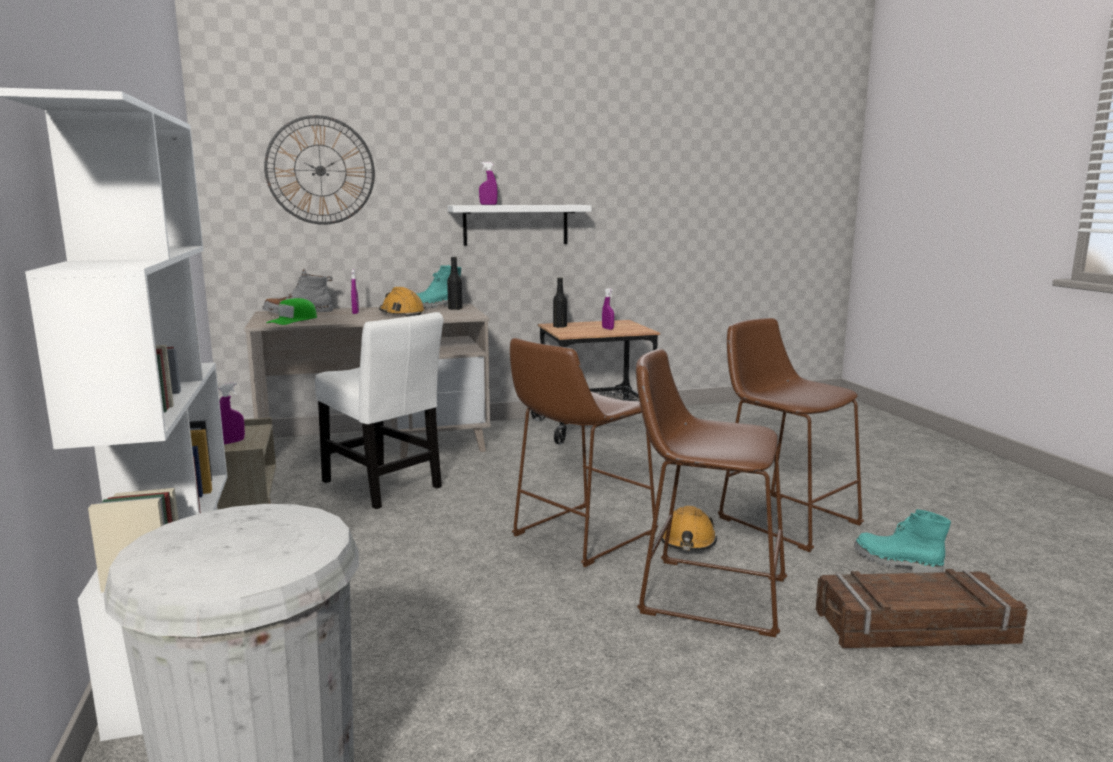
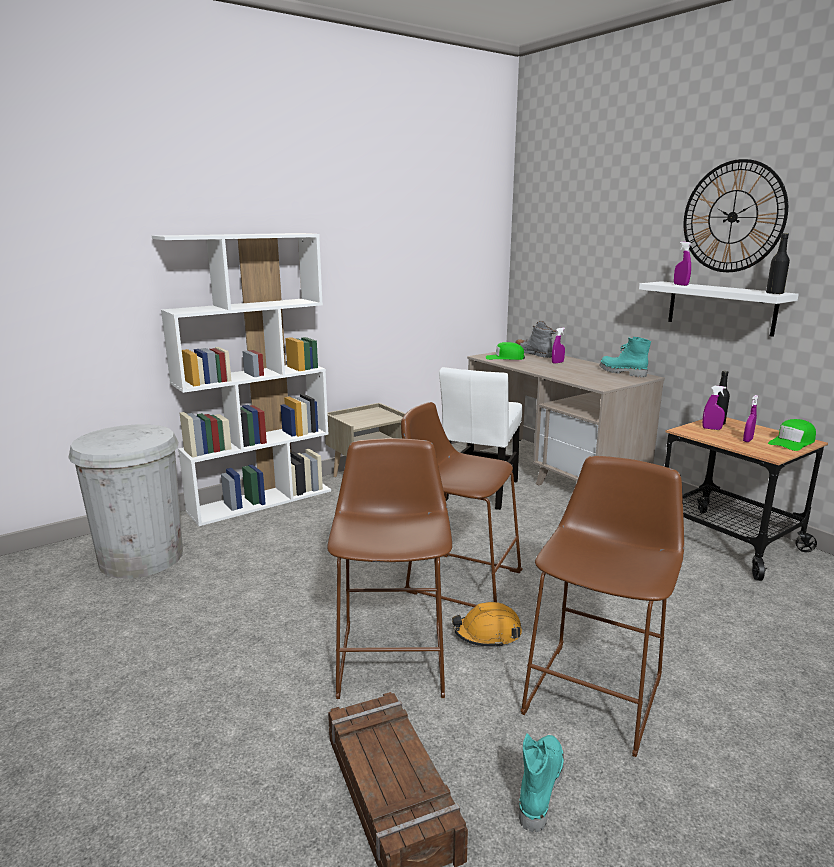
camera: 70 degrees right, 5 degrees up
purple spray bottle [218,382,245,445] -> purple spray bottle moved to [702,386,726,430]
wall clock [264,115,375,225] -> wall clock moved to [684,159,788,272]
orange hard hat [379,287,424,317] -> none
black bottle [447,257,463,310] -> black bottle moved to [766,233,790,294]
none -> green cap [768,419,816,451]

